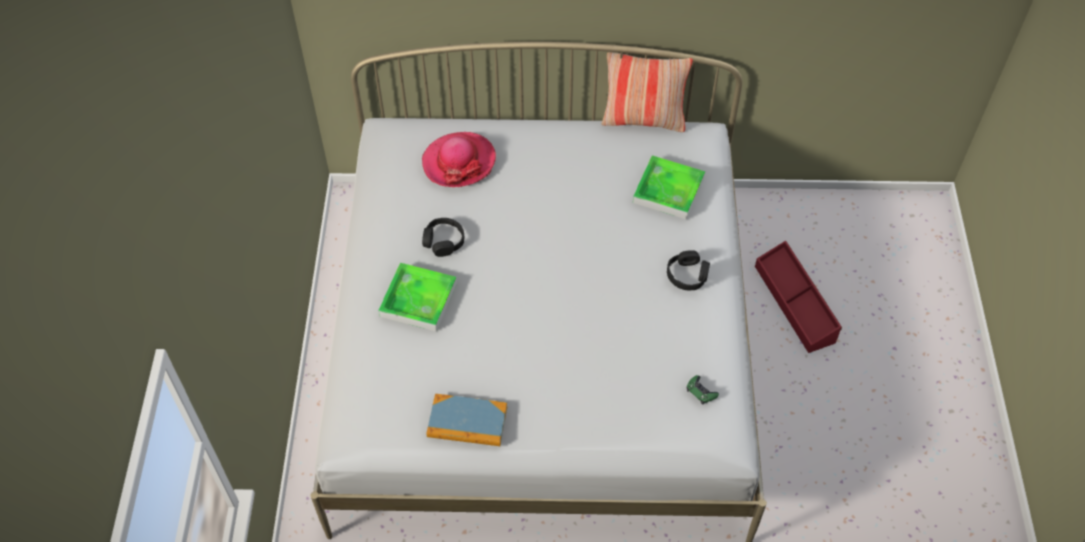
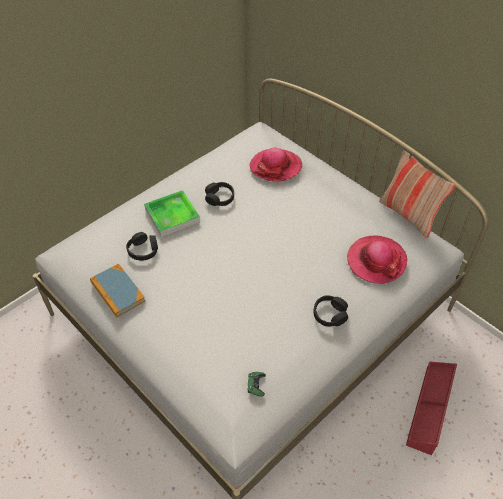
camera: 45 degrees right, 5 degrees down
tray [633,156,705,220] -> hat [347,236,407,284]
none -> black headphones [126,232,158,261]

